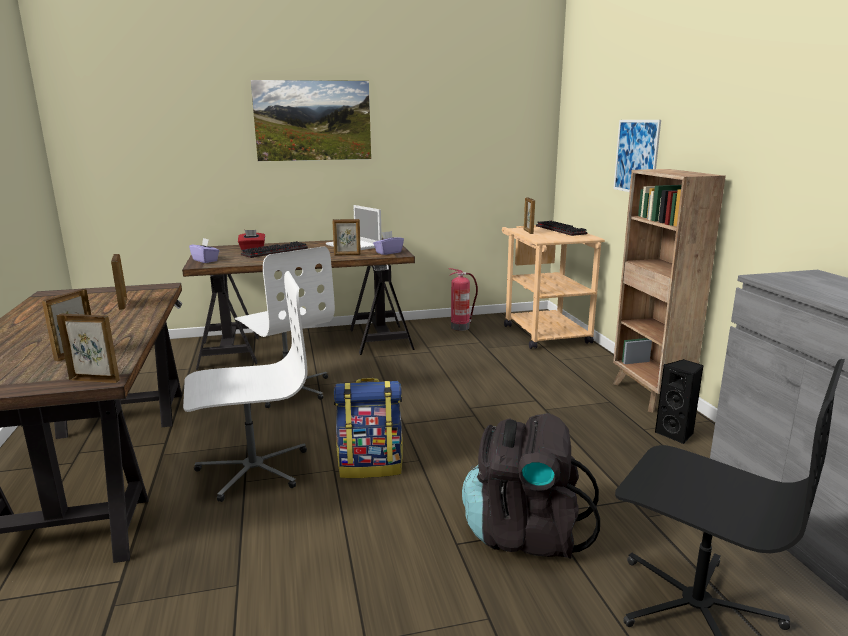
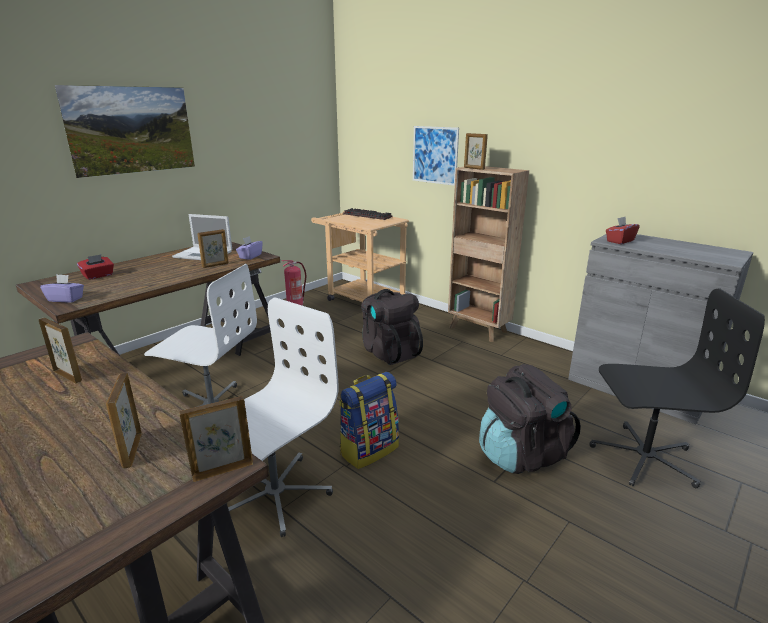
camera: 35 degrees left, 5 degrees up
keyboard [241,241,308,258] -> none
picture frame [524,197,535,234] -> picture frame moved to [464,133,488,170]
black speaker [655,359,703,444] -> none
none -> black backpack [361,289,423,365]
none -> red tissue box [606,217,640,244]

